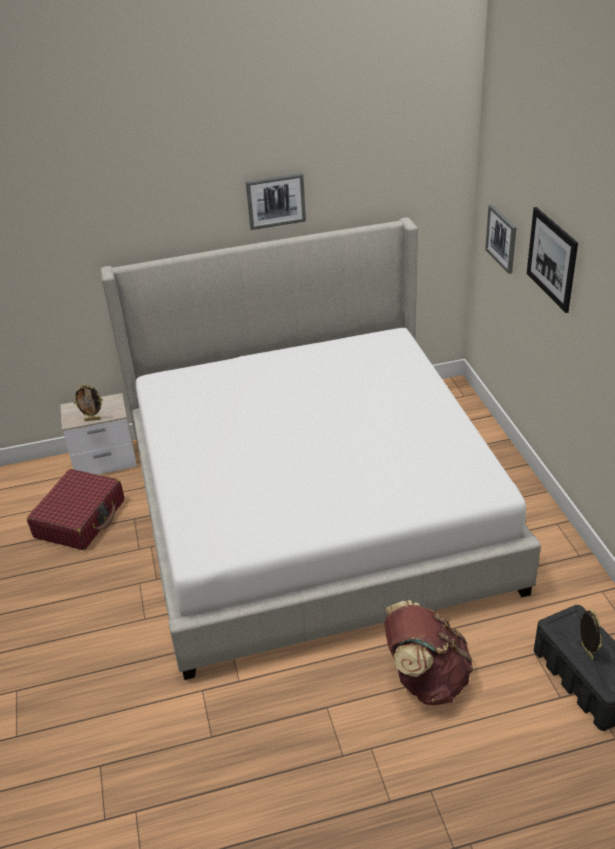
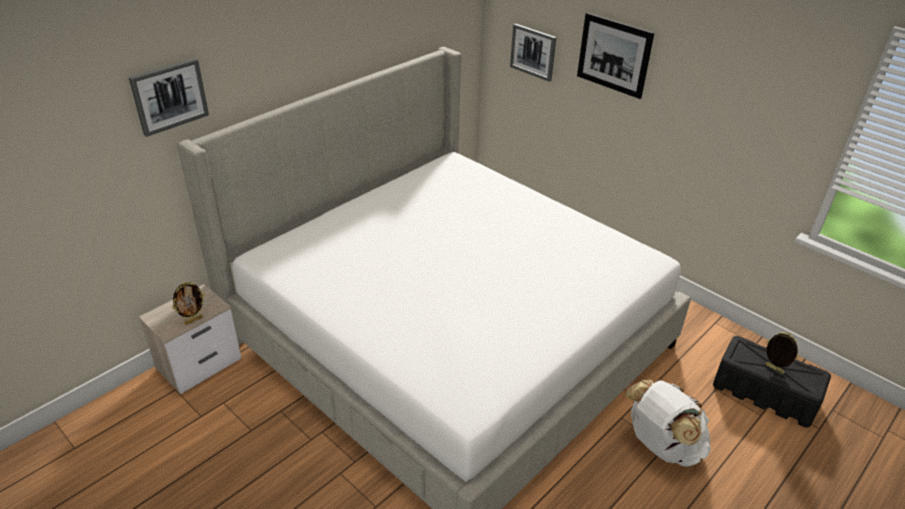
camera: 35 degrees left, 0 degrees up
red suitcase [27,469,124,550] -> none
picture [246,173,306,230] -> picture moved to [129,58,209,137]
brown backpack [384,600,473,705] -> white backpack [625,380,711,467]

